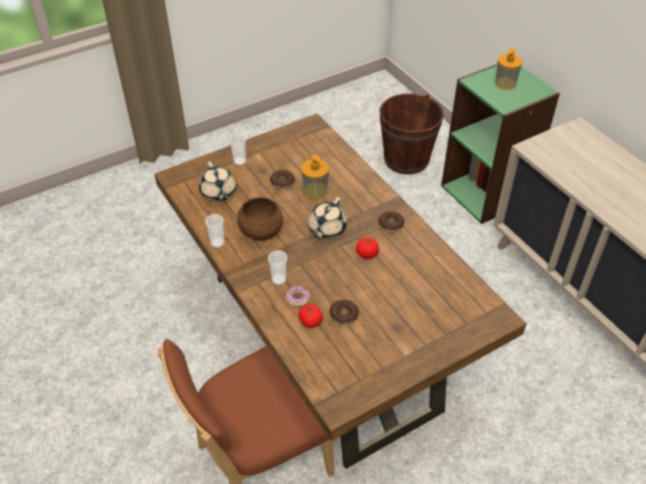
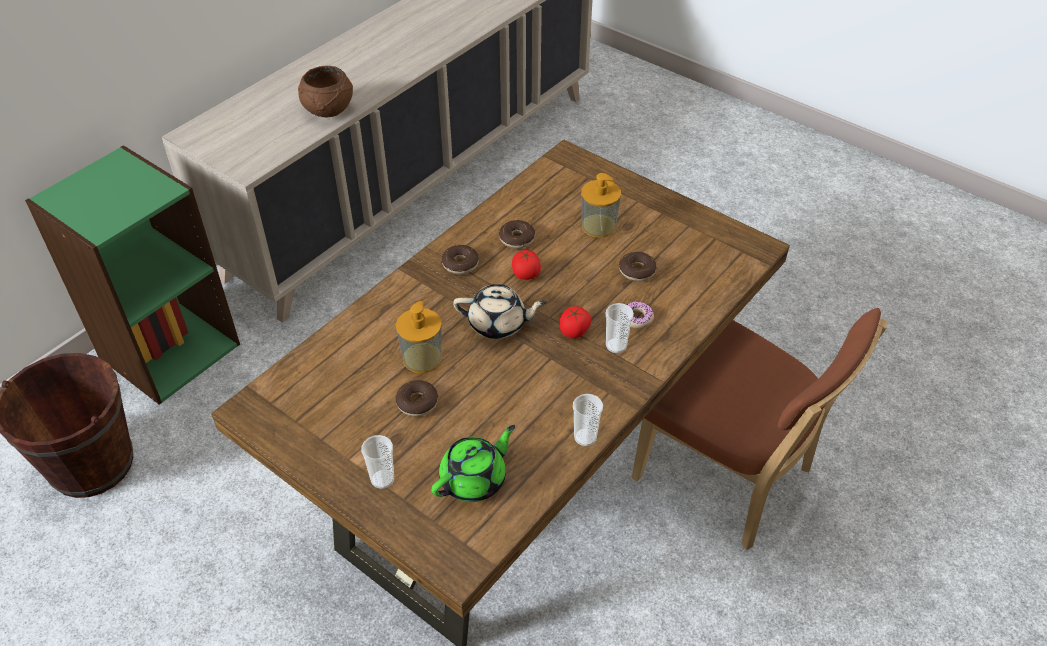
camera: 110 degrees left, 0 degrees up
beige teapot [199,162,236,201] -> green teapot [431,425,515,502]
brown bowl [237,197,283,241] -> brown bowl moved to [298,66,353,117]
tomato [298,304,323,328] -> tomato moved to [559,306,591,338]
soap dispenser [495,48,523,90] -> soap dispenser moved to [581,173,621,238]
none -> donut [499,220,535,249]

